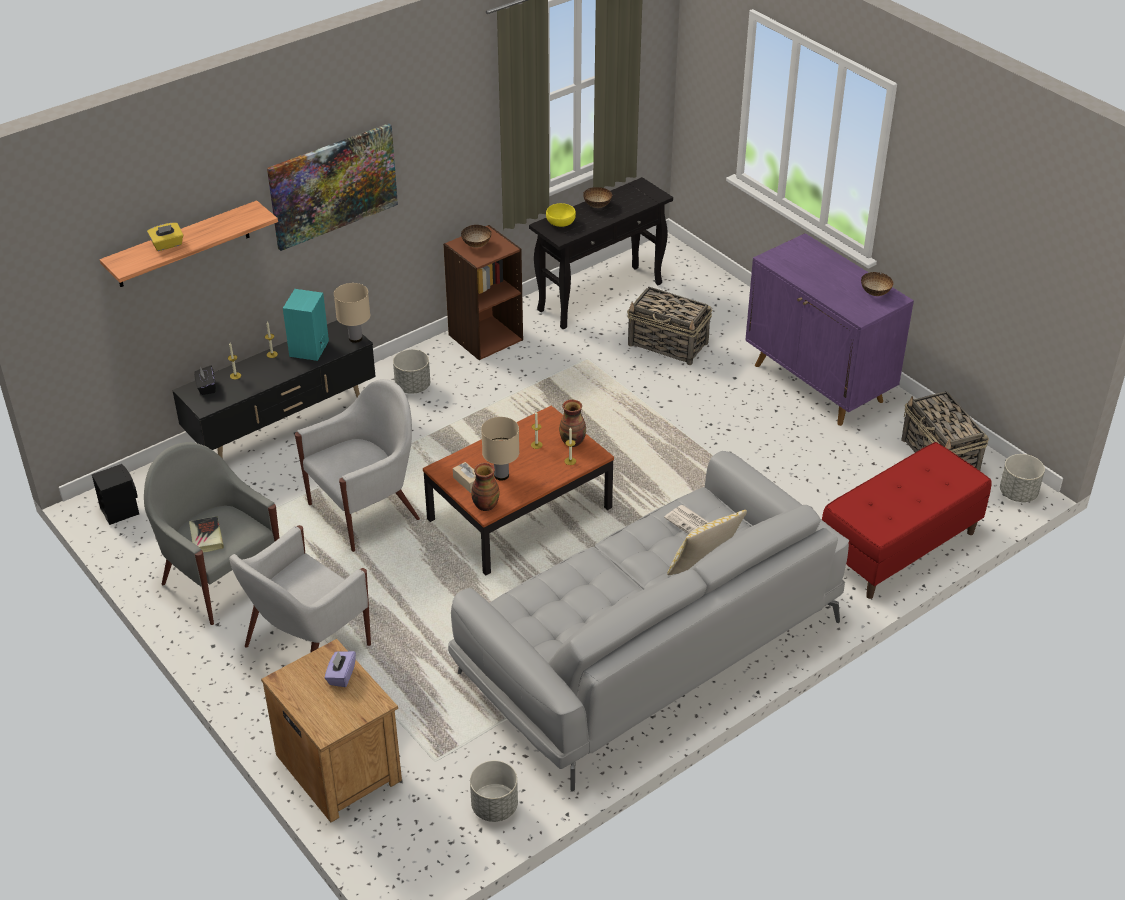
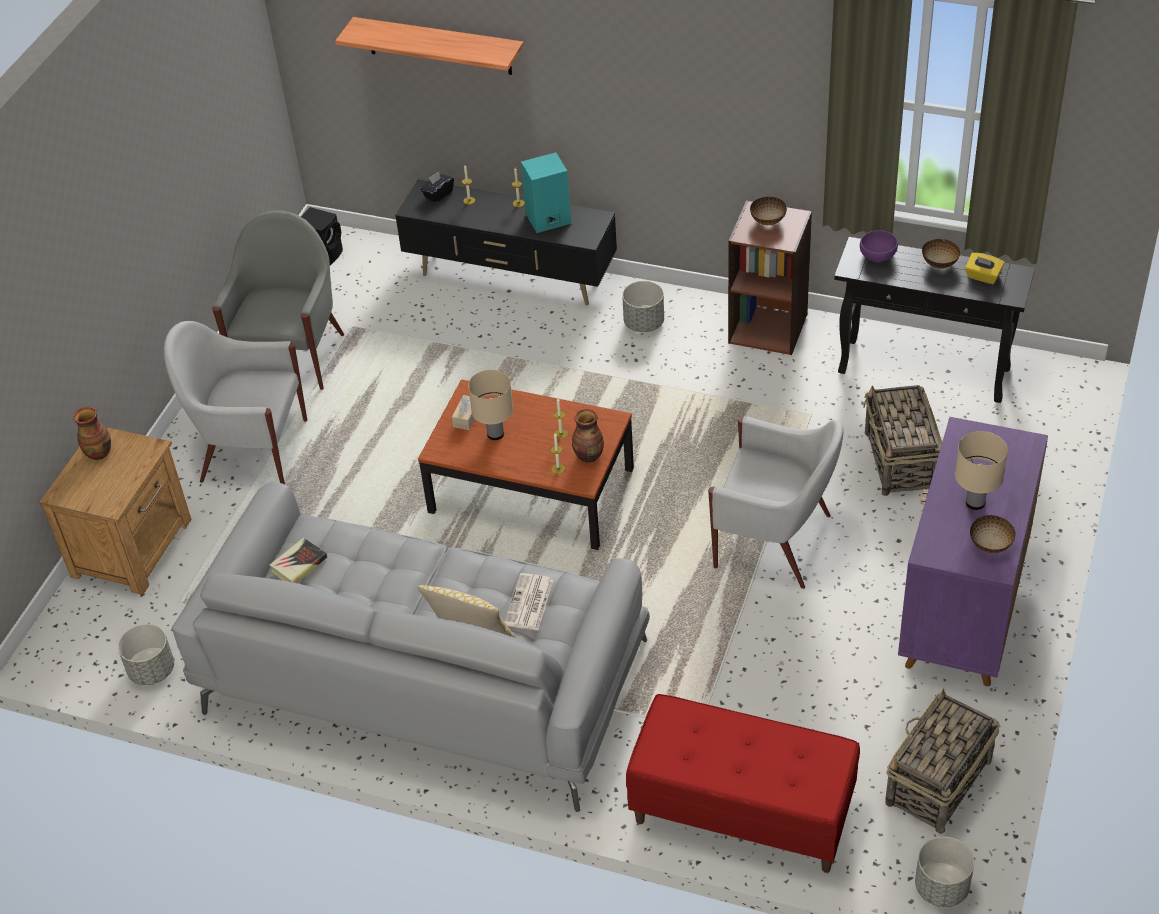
camera: 60 degrees right, 5 degrees up
yellow tissue box [147,223,183,251] -> yellow tissue box moved to [965,253,1005,284]
book [189,516,224,553] -> book moved to [269,538,327,583]
picture [267,123,398,251] -> none
white armchair [295,379,420,552] -> white armchair moved to [708,416,843,589]
purple tissue box [325,651,356,687] -> none
beige table lamp [334,283,370,343] -> beige table lamp moved to [955,431,1008,510]
vase [471,463,500,511] -> vase moved to [73,407,111,460]
yellow bowl [546,203,576,227] -> purple bowl [860,230,898,262]

